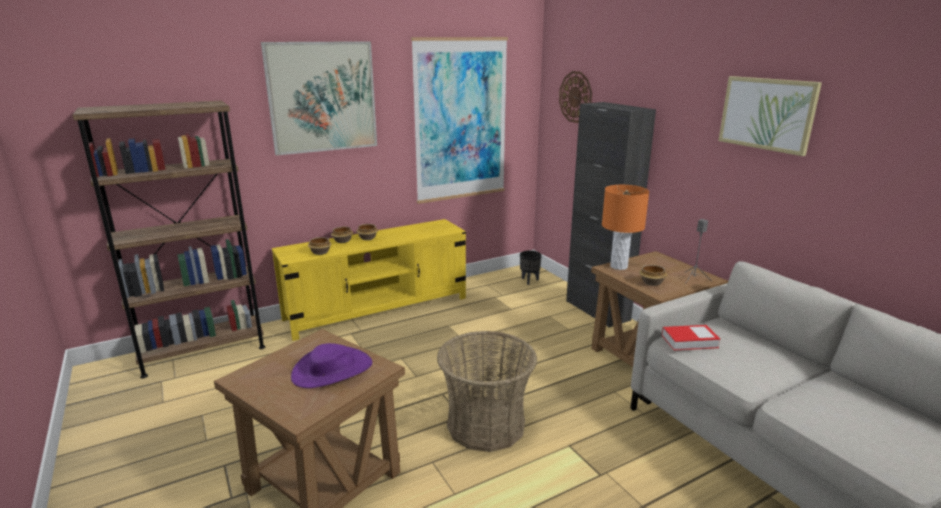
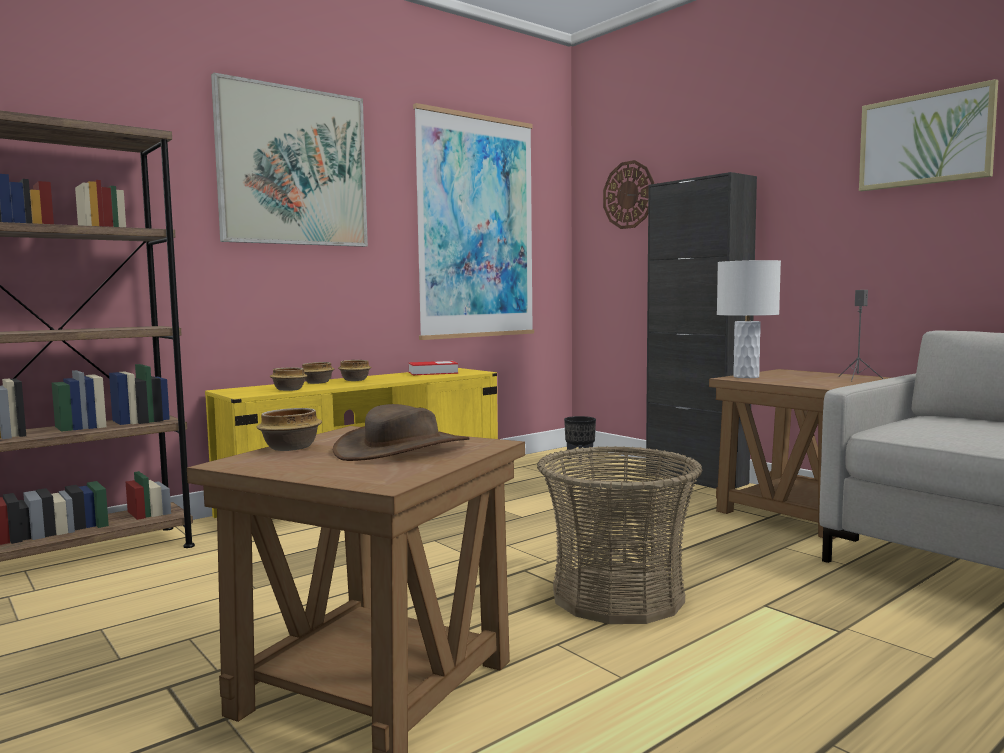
camera: 10 degrees left, 15 degrees down
purple hat [291,343,372,388] -> brown hat [333,404,470,461]
orange table lamp [602,185,649,270] -> white table lamp [717,260,781,378]
bowl [639,265,667,286] -> bowl moved to [257,408,322,451]
book [662,325,721,350] -> book moved to [408,361,459,375]

